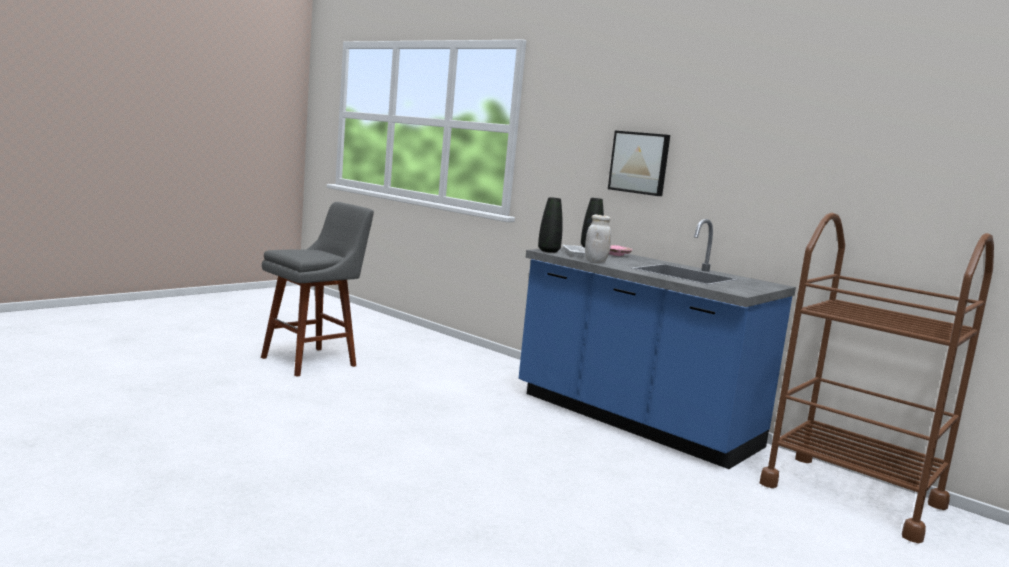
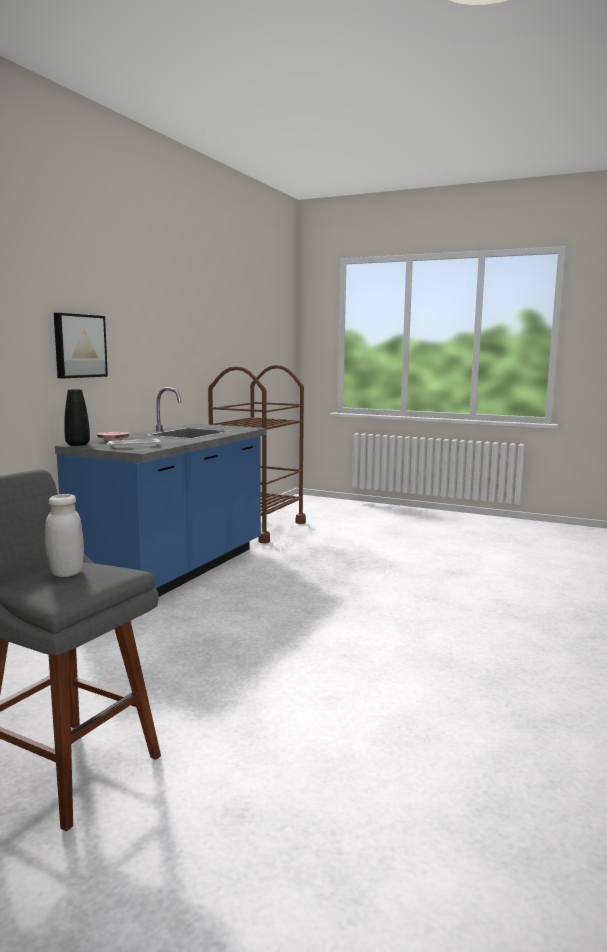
camera: 105 degrees left, 0 degrees up
black vase [538,197,563,253] -> none
white jar [585,215,611,263] -> white jar moved to [45,494,84,577]

